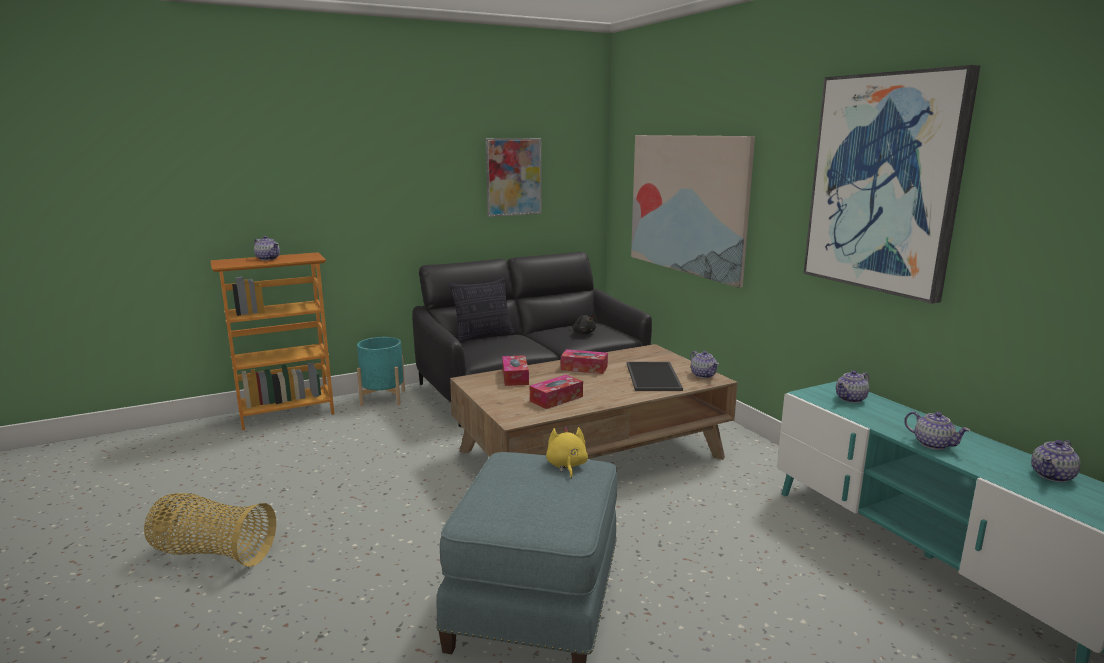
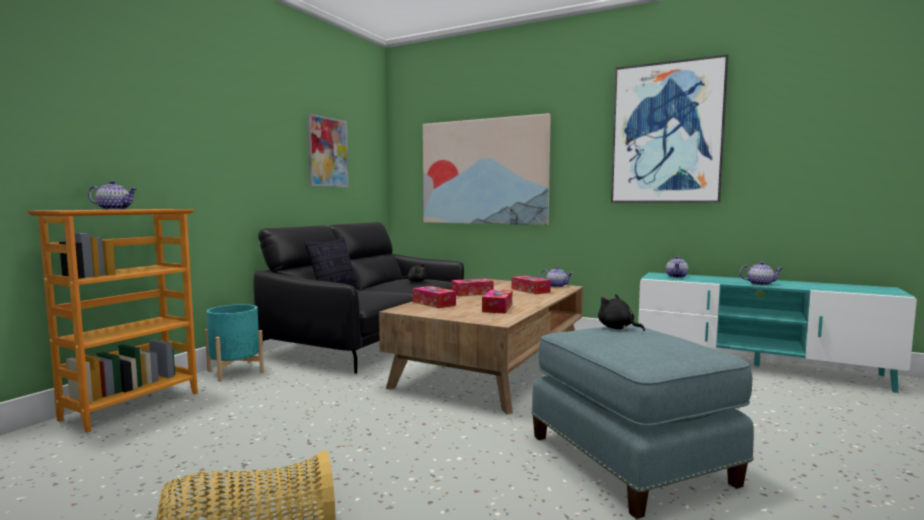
camera: 35 degrees left, 10 degrees down
yellow plush toy [546,426,588,479] -> black plush toy [598,294,645,331]
tray [627,362,683,391] -> tissue box [511,275,551,294]
teapot [1031,440,1081,482] -> none

